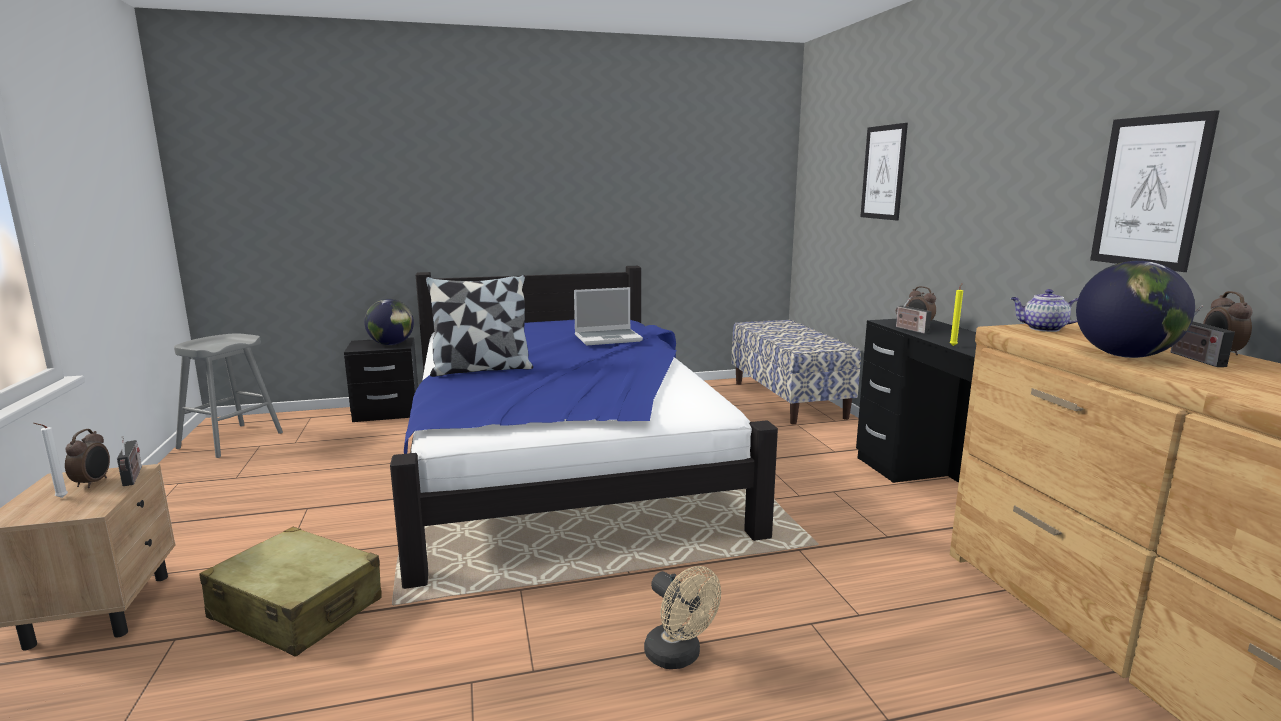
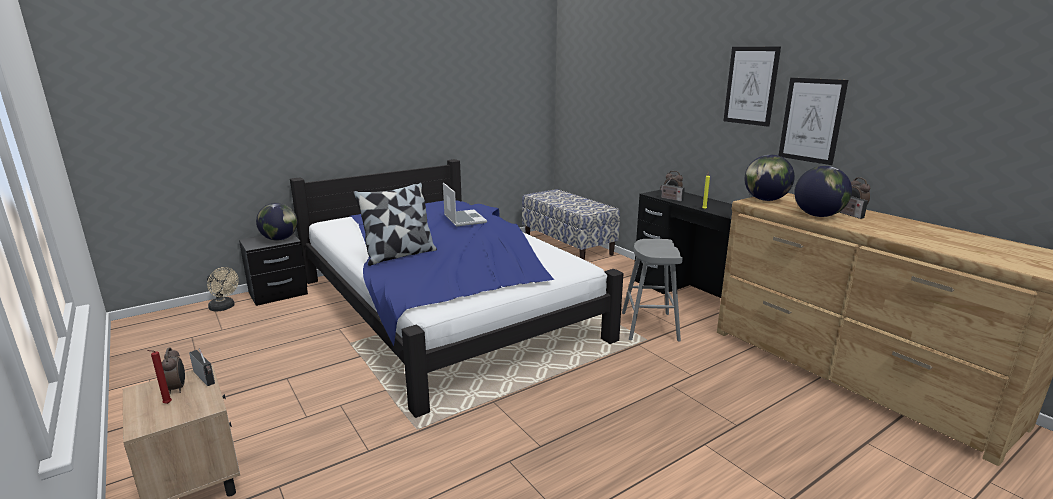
camera: 20 degrees left, 5 degrees up
white candle [33,423,68,498] -> red candle [147,350,172,404]
grey stool [174,333,283,458] -> grey stool moved to [622,239,683,342]
beige suitcase [199,526,382,657] -> none
laptop [574,287,643,345] -> laptop turned 75 degrees counterclockwise [443,183,487,227]
beige fan [644,566,721,669] -> beige fan moved to [207,267,238,312]
picture [860,123,908,221] -> picture moved to [724,47,781,127]
teapot [1010,289,1078,332] -> globe [745,155,795,201]

